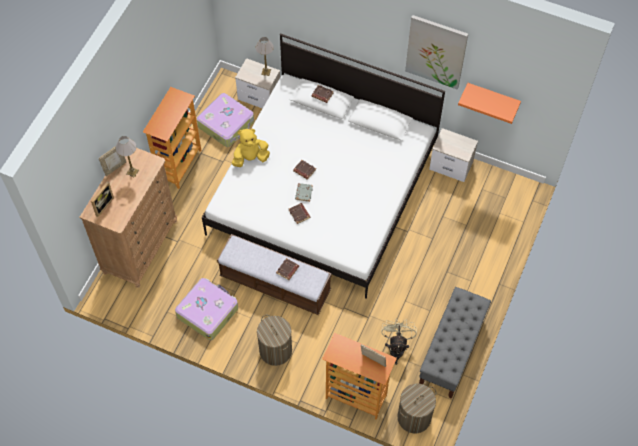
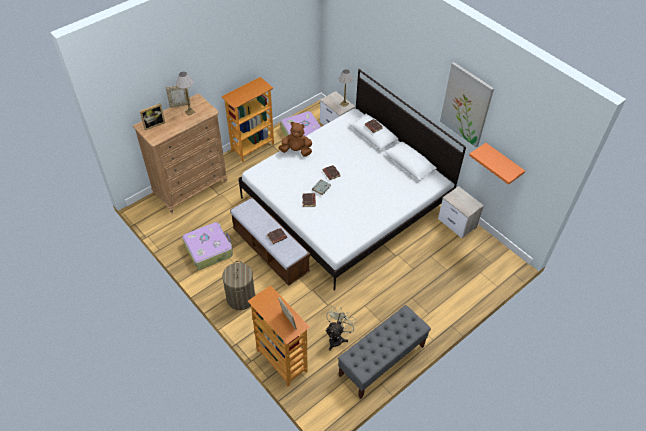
camera: 25 degrees right, 10 degrees down
yellow plush toy [232,129,270,167] -> brown plush toy [278,122,312,157]
laundry basket [397,384,436,433] -> none

